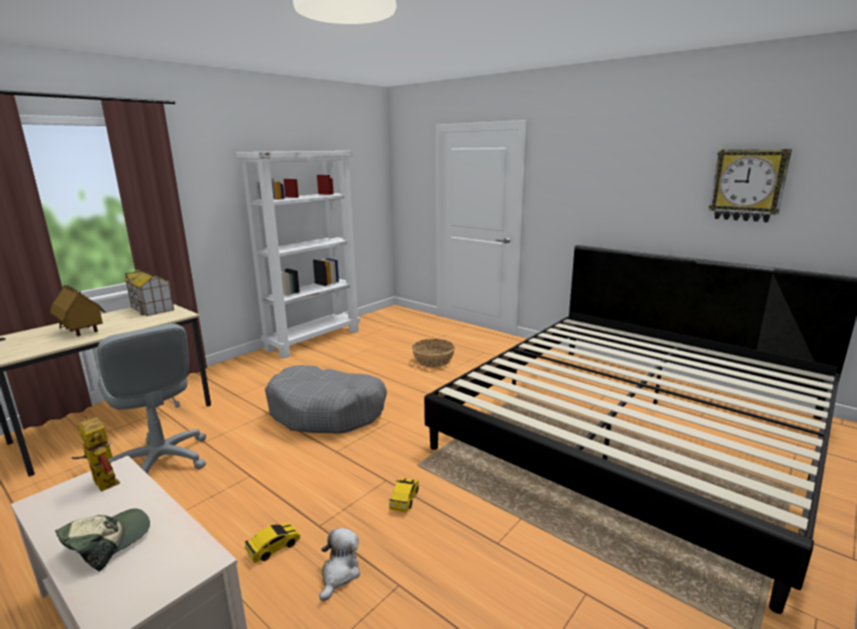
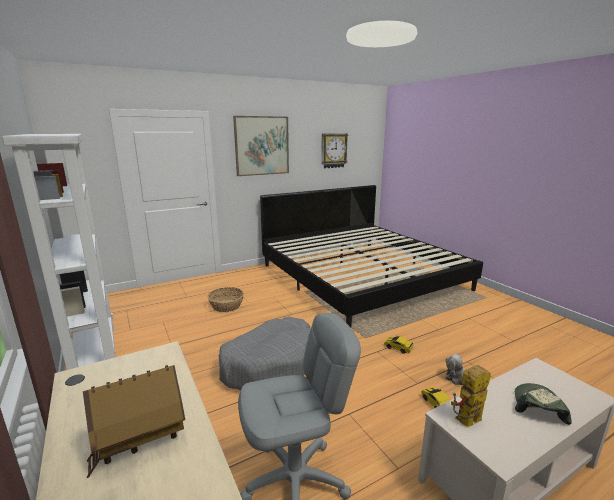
camera: 70 degrees left, 0 degrees up
cap [55,508,150,571] -> cap turned 60 degrees clockwise [515,383,572,425]
toy house [125,268,174,316] -> none
none -> picture [233,116,289,176]

